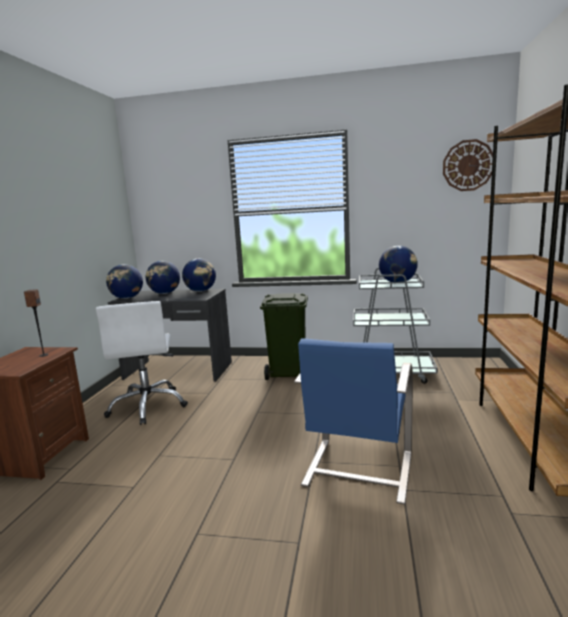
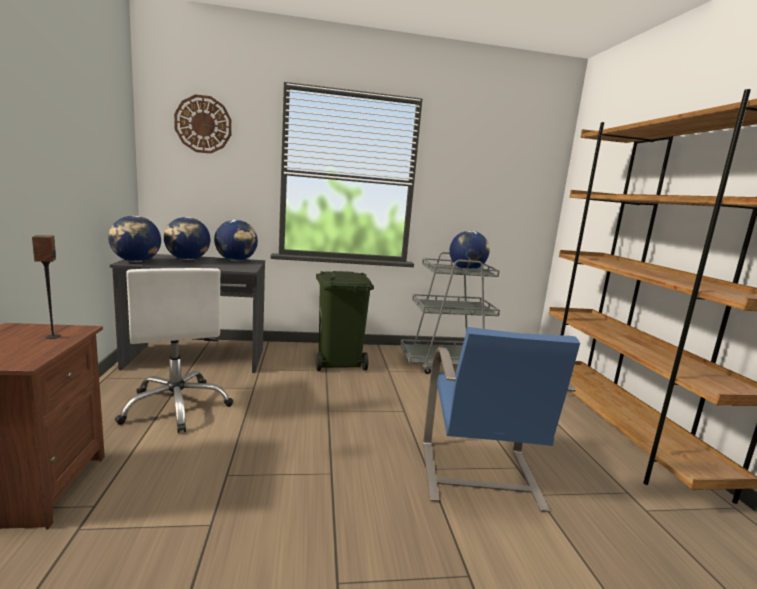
camera: 20 degrees left, 0 degrees up
wall clock [443,139,493,191] -> wall clock moved to [174,94,232,154]

